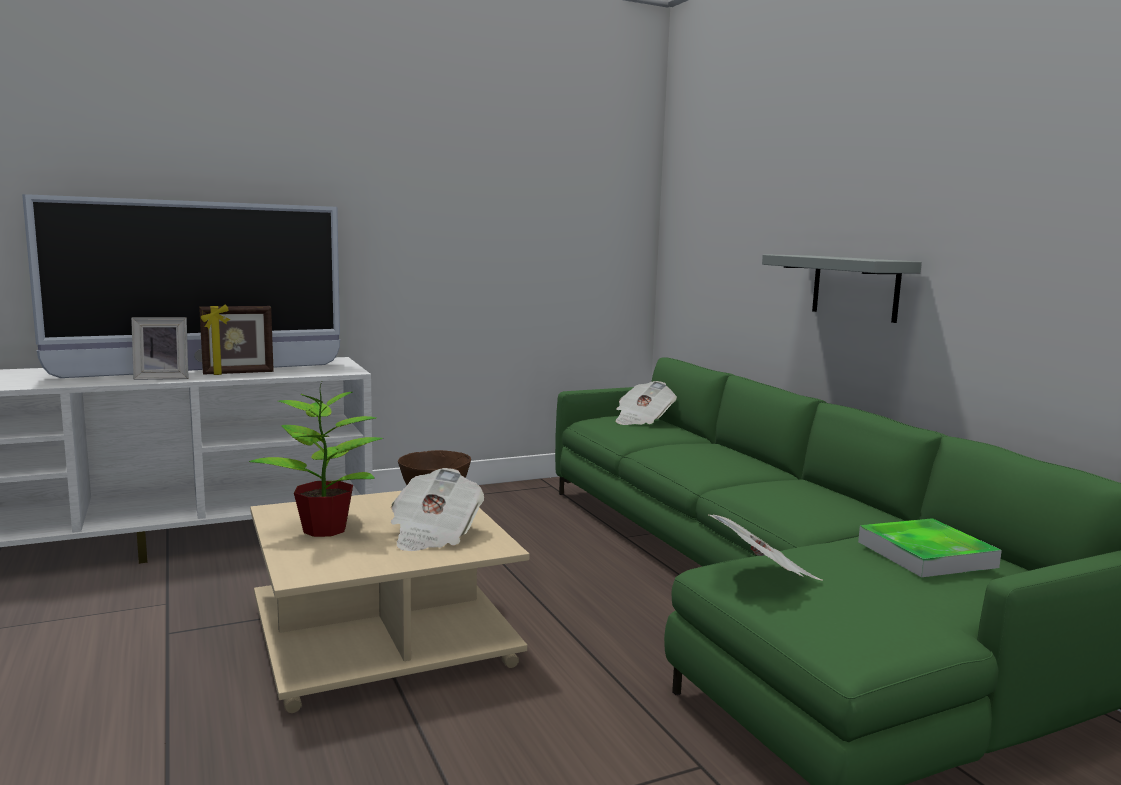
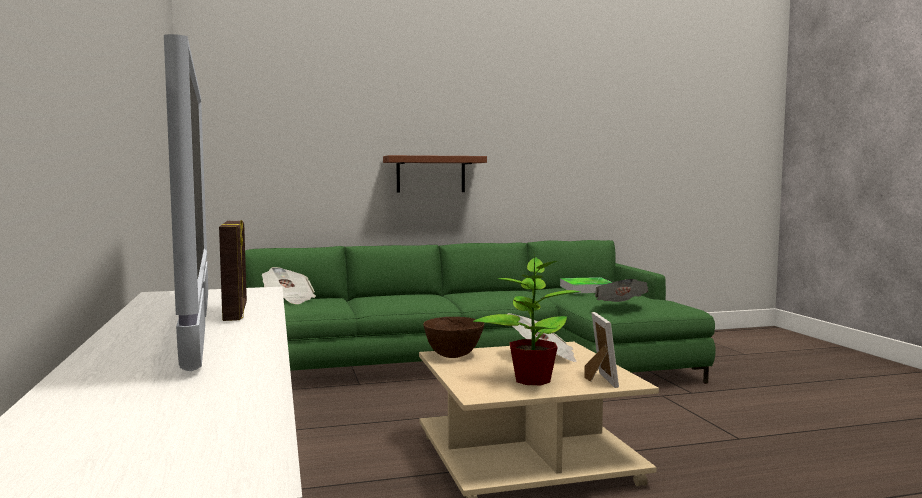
camera: 80 degrees left, 5 degrees down
picture frame [131,317,189,380] -> picture frame moved to [584,312,619,388]
grey shelf [762,254,922,323] -> brown shelf [383,155,487,193]

